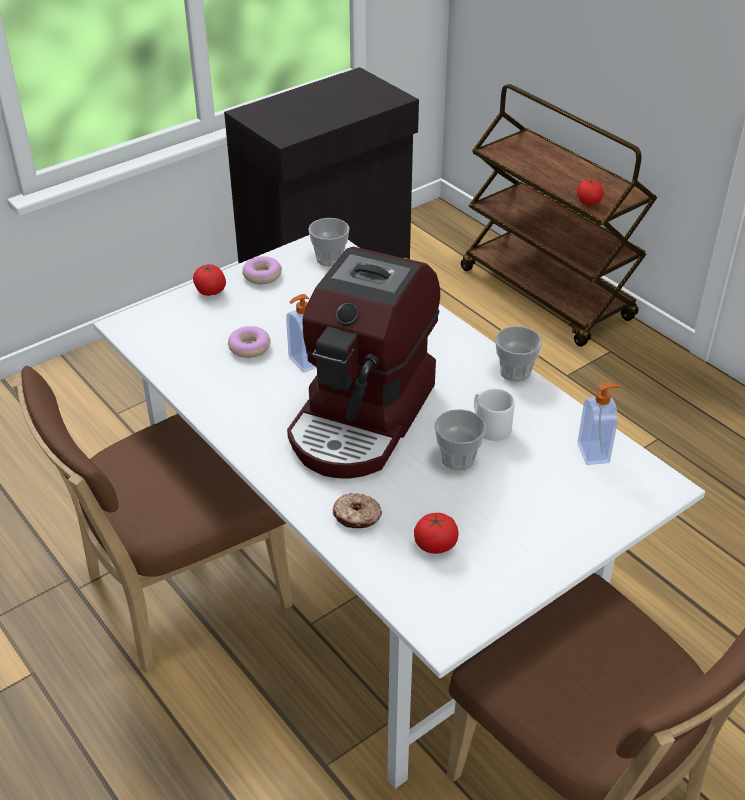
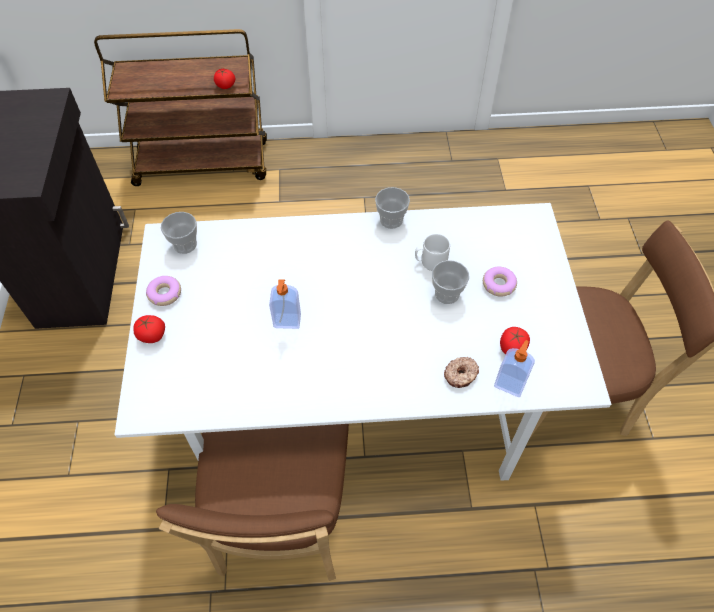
camera: 55 degrees left, 15 degrees up
donut [228,326,270,358] -> donut moved to [483,267,517,297]
coffee machine [287,247,440,479] -> none
soap dispenser [578,383,621,465] -> soap dispenser moved to [494,340,535,397]

